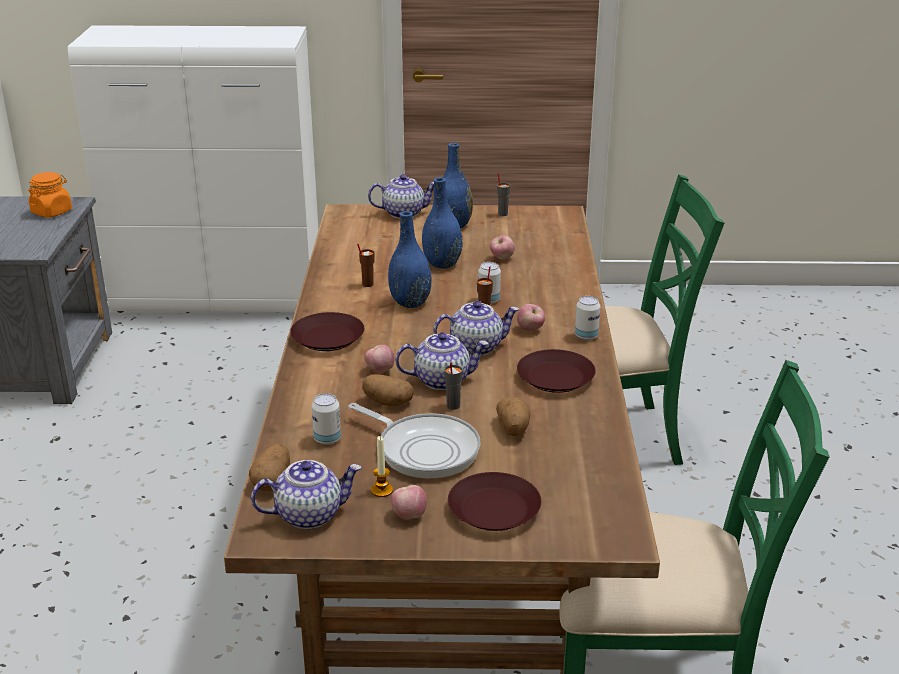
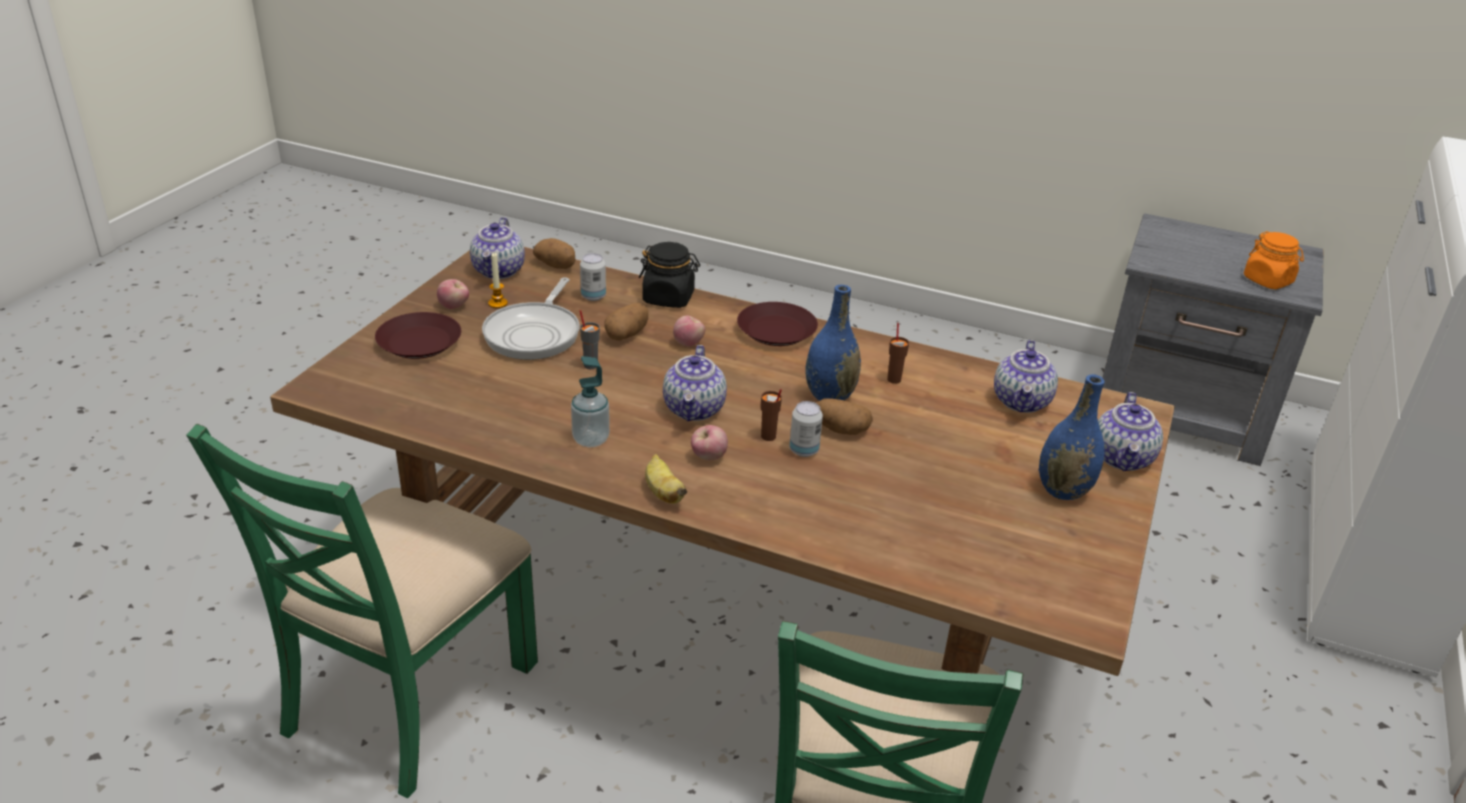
camera: 110 degrees right, 5 degrees up
frying pan [348,403,481,479] -> frying pan turned 45 degrees counterclockwise [482,277,580,360]
teapot [395,332,488,390] -> teapot moved to [994,340,1058,413]
blue vase [422,177,463,268] -> none
apple [490,235,515,260] -> none
potato [496,397,530,436] -> potato moved to [816,398,873,435]
grey cup [497,173,510,216] -> none
brown plate [517,349,596,393] -> soap dispenser [571,356,610,447]
can [575,296,601,340] -> banana [645,454,687,504]
none -> black jar [639,242,700,308]

